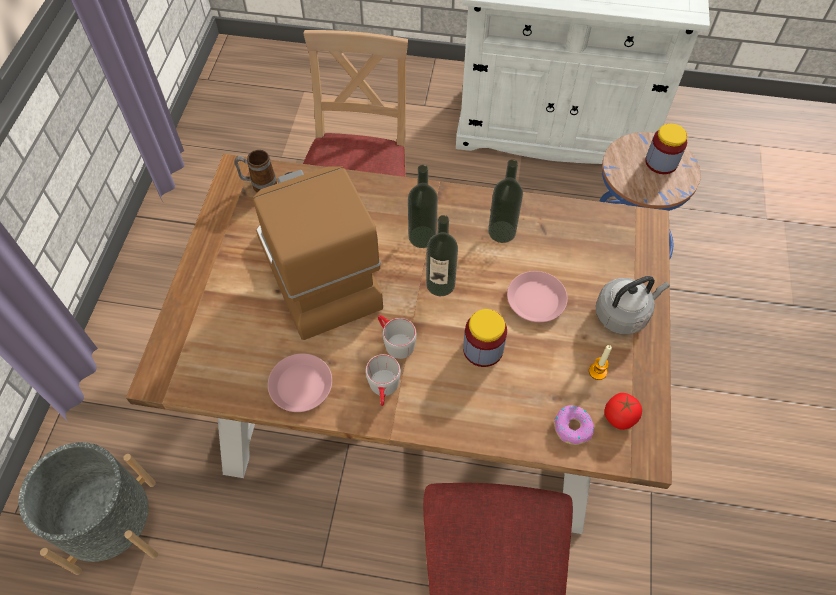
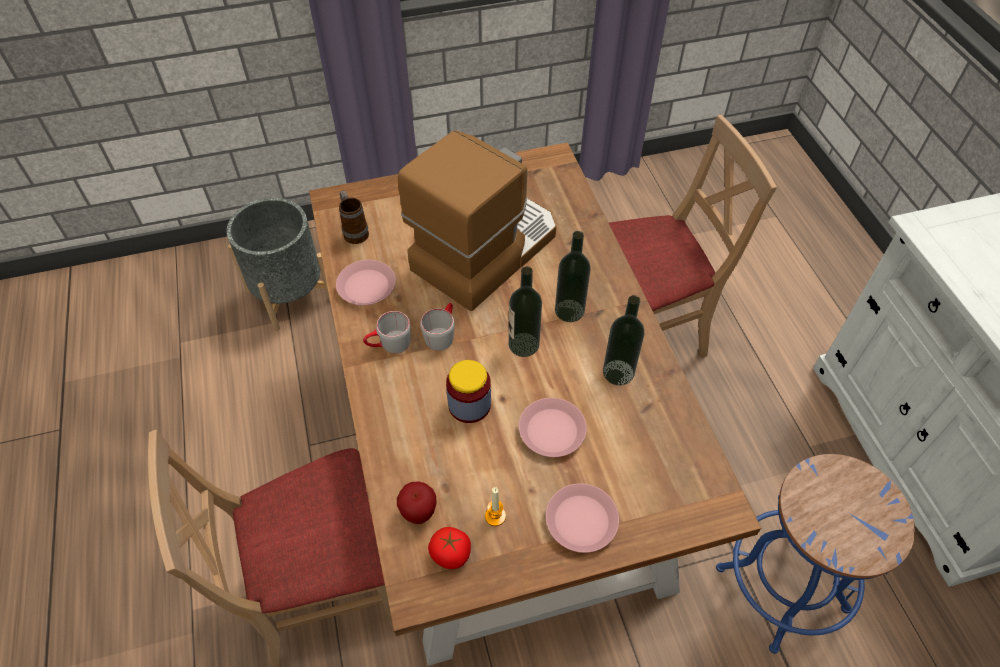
camera: 65 degrees right, 5 degrees down
mug [234,150,277,192] -> mug moved to [339,191,369,244]
donut [554,405,594,445] -> apple [397,481,437,524]
grey kettle [595,276,670,334] -> pink plate [546,483,619,553]
jar [645,124,687,174] -> none

